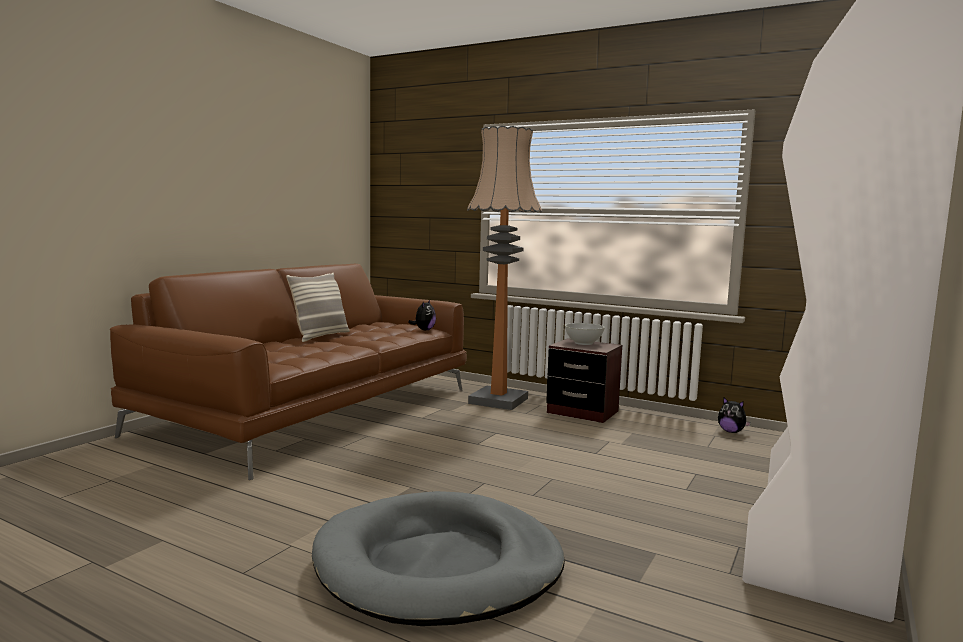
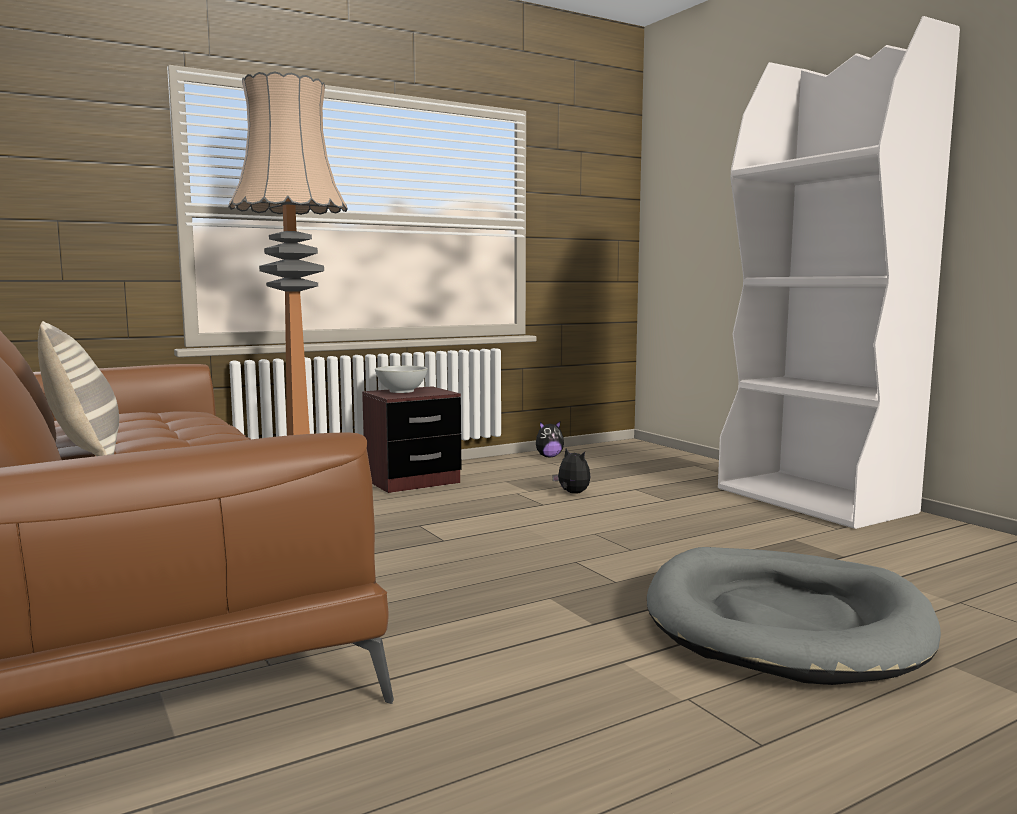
camera: 60 degrees left, 0 degrees up
plush toy [408,300,436,331] -> plush toy moved to [552,448,591,494]

